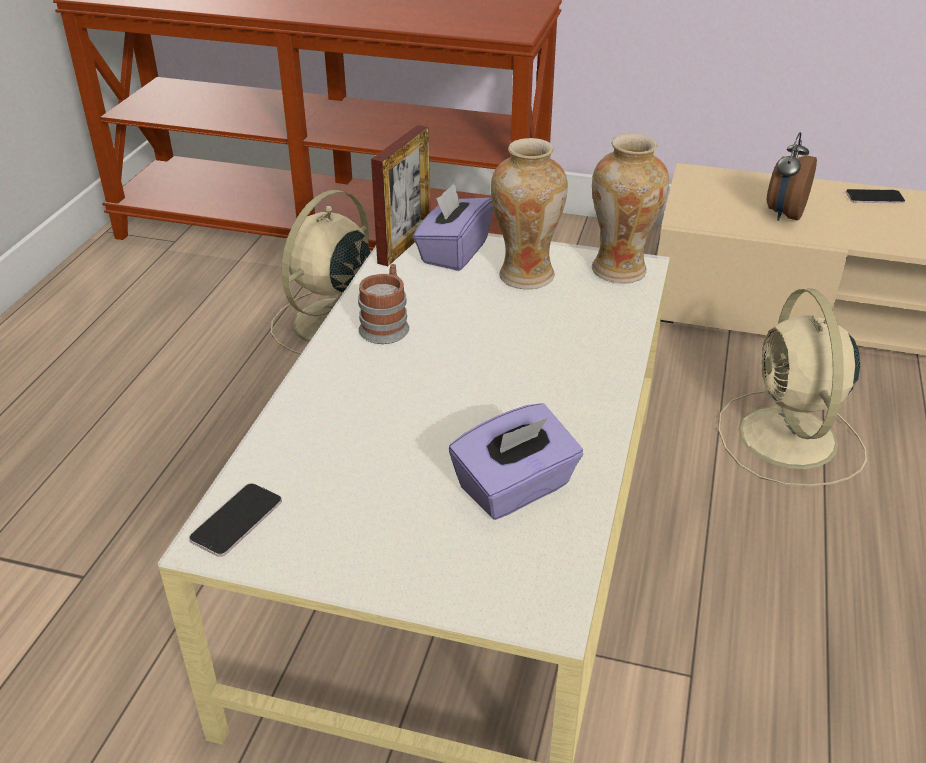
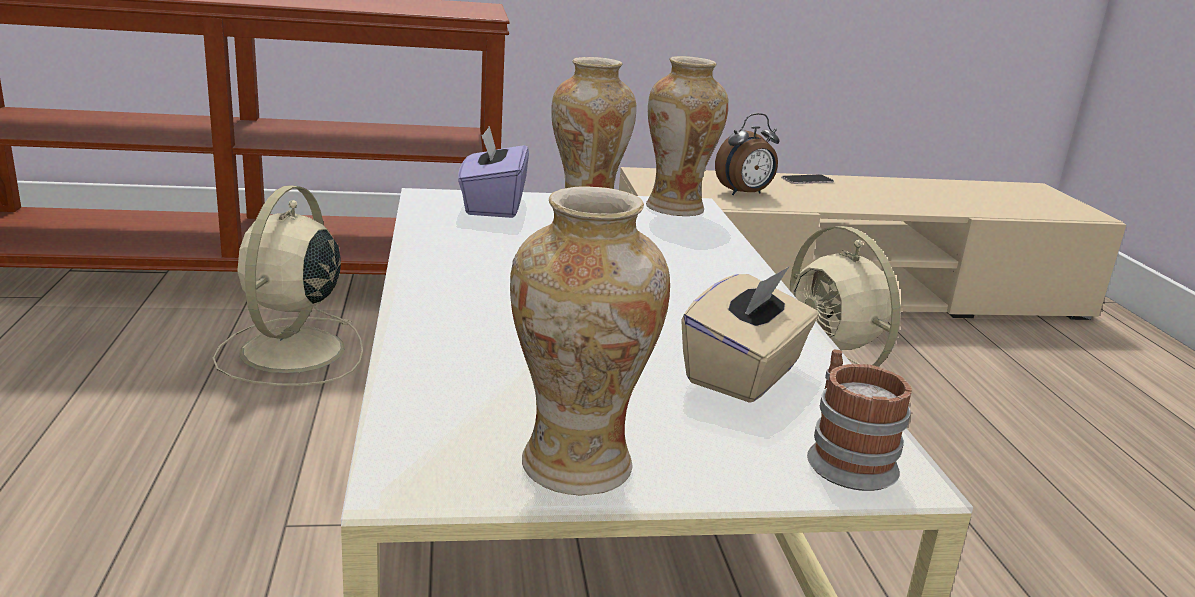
camera: 25 degrees left, 15 degrees down
phone [189,483,282,557] -> none
mug [358,264,409,344] -> mug moved to [807,349,912,491]
picture frame [371,125,430,266] -> none
purple tissue box [449,403,584,520] -> beige tissue box [681,266,819,403]
alarm clock [767,132,817,221] -> alarm clock turned 120 degrees counterclockwise [715,113,780,195]
none -> vase [510,187,670,496]

